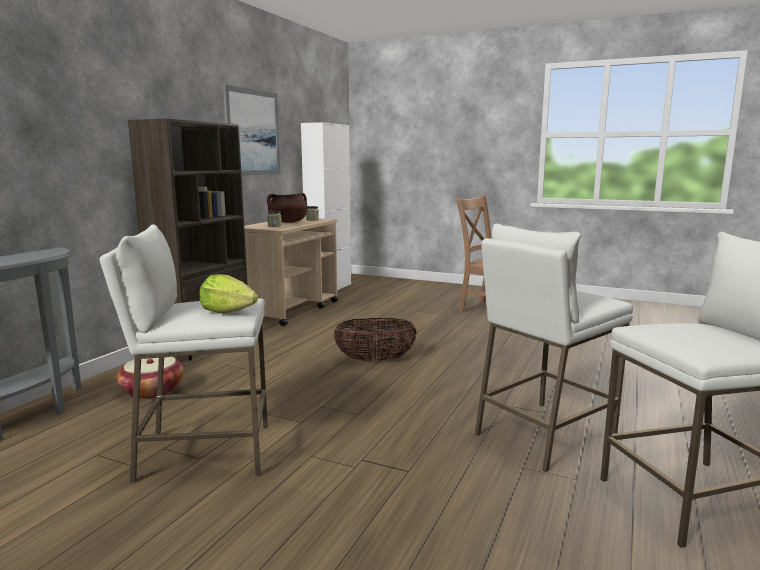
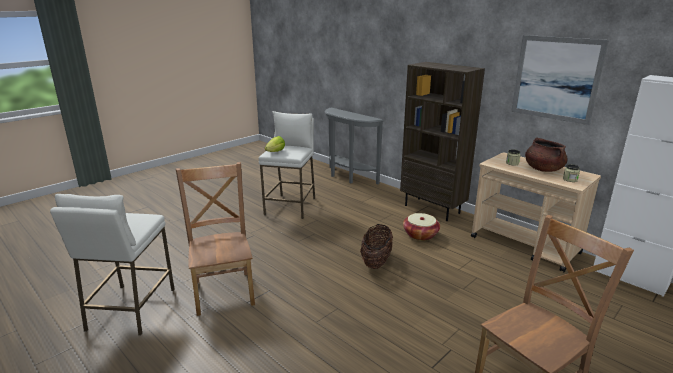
camera: 110 degrees right, 10 degrees up
basket [117,357,184,400] -> basket moved to [403,213,440,241]
white stool [475,223,633,472] -> brown chair [176,162,255,316]

